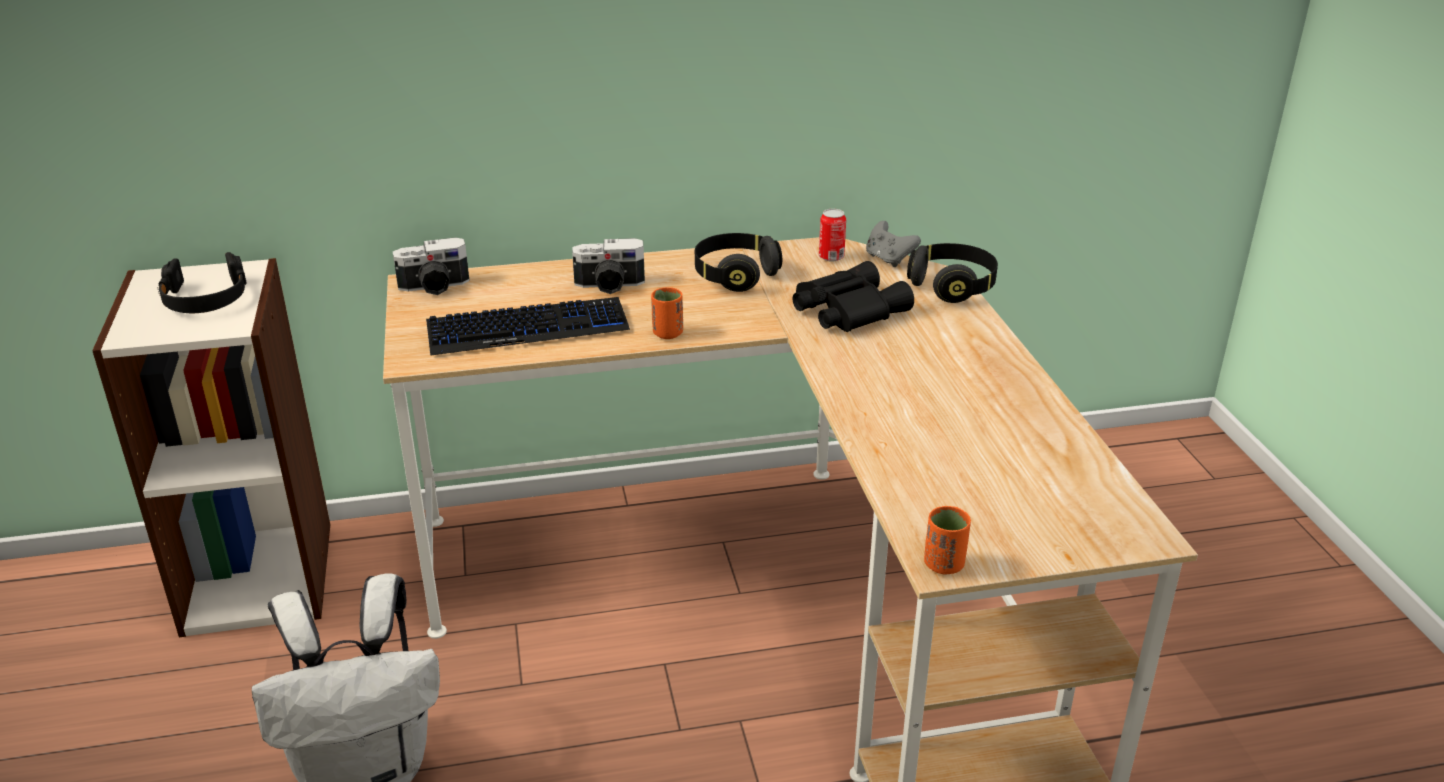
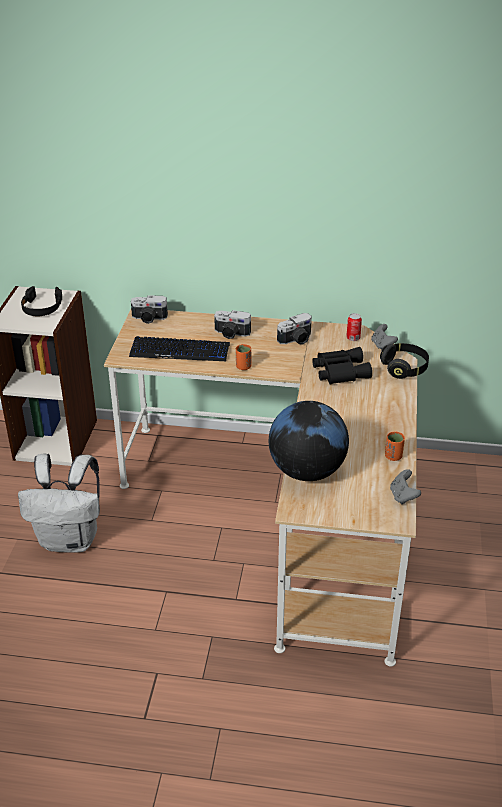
camera: 20 degrees right, 5 degrees up
black headphones [695,233,782,292] -> camera [277,313,312,345]
orange cup [924,506,971,574] -> orange cup moved to [385,432,405,461]
none -> globe [269,401,349,481]
none -> grey game controller [390,469,421,505]

